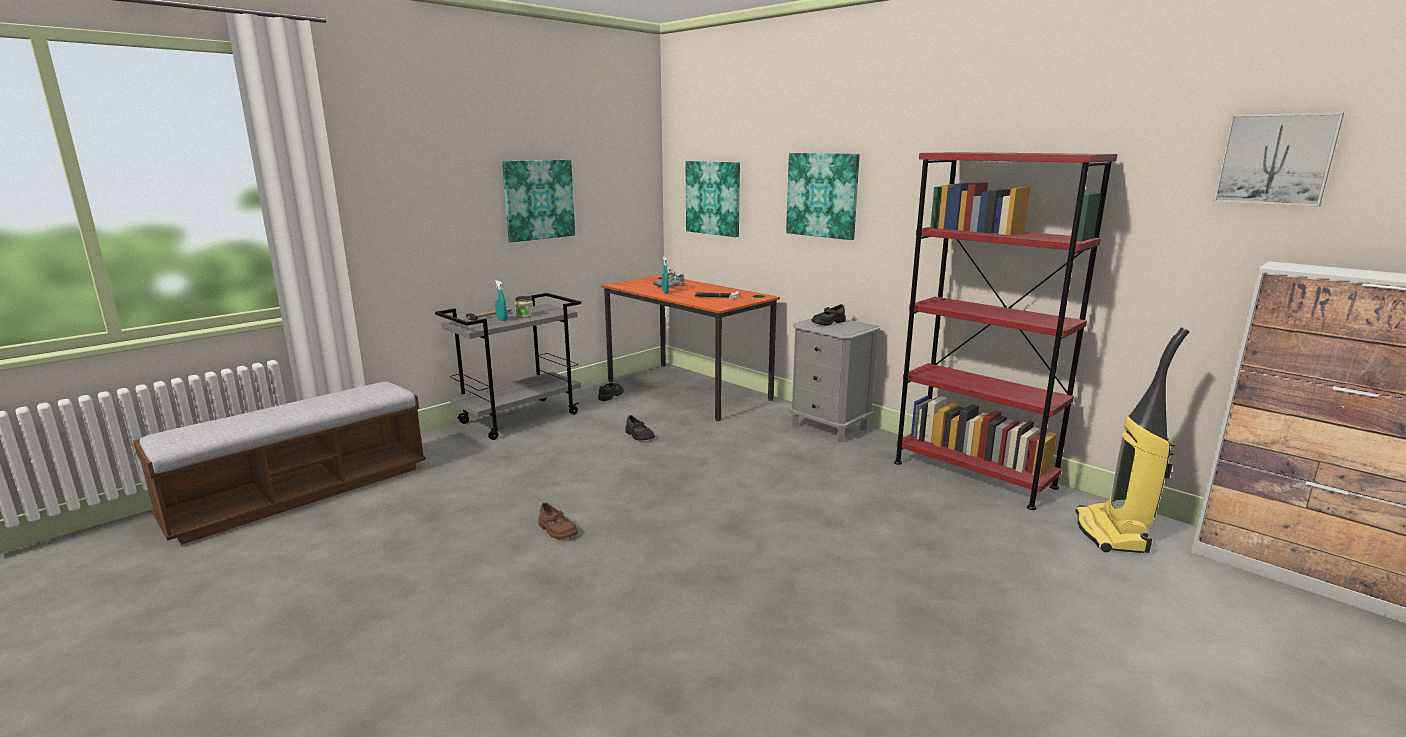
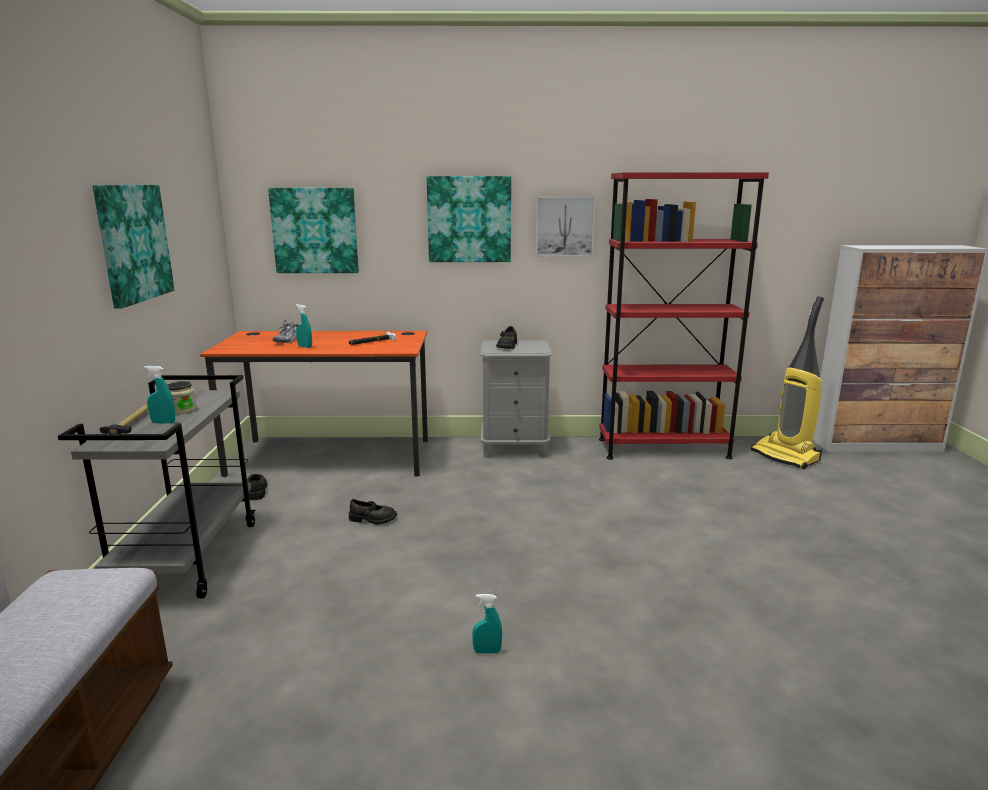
camera: 45 degrees left, 0 degrees up
brown shoe [538,503,579,539] -> turquoise spray bottle [472,594,502,654]
picture [1214,113,1344,207] -> picture moved to [536,197,595,256]

